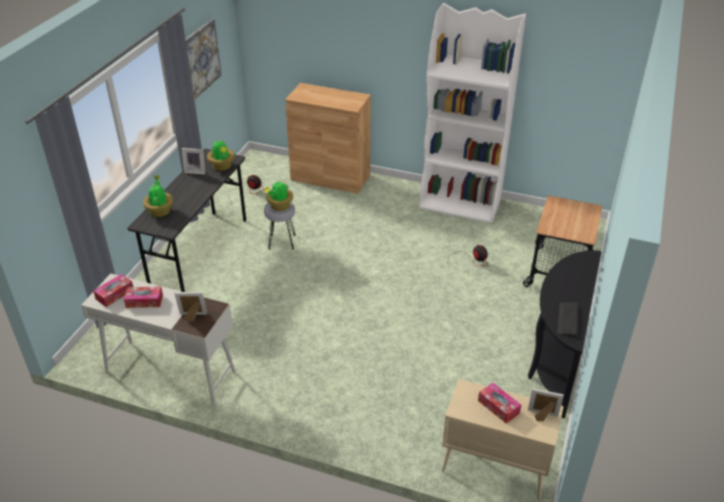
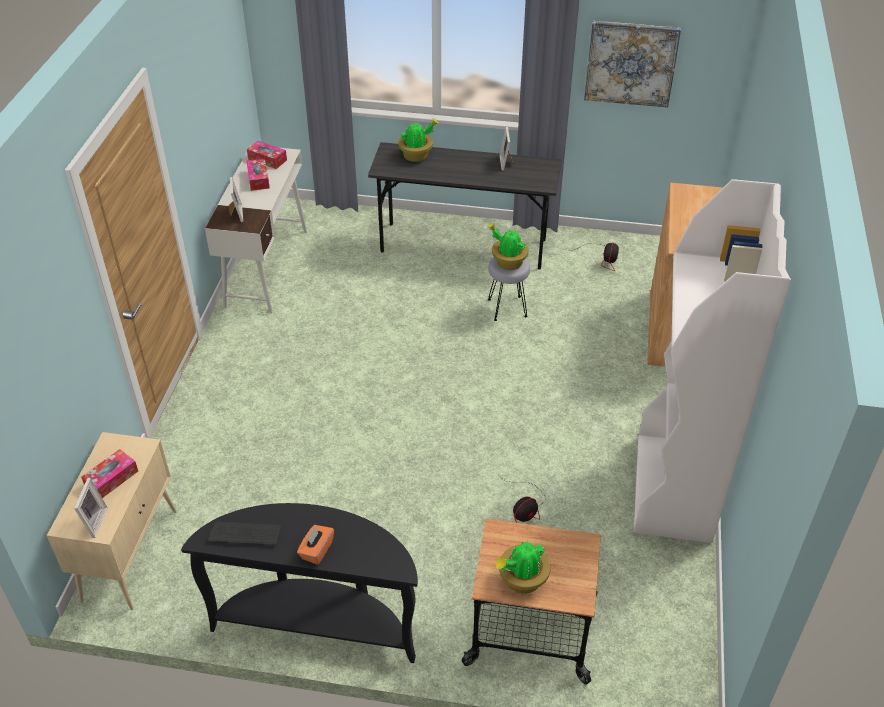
camera: 80 degrees right, 5 degrees up
potted plant [207,139,235,171] -> potted plant moved to [495,541,550,594]
none -> orange tissue box [297,525,334,565]

